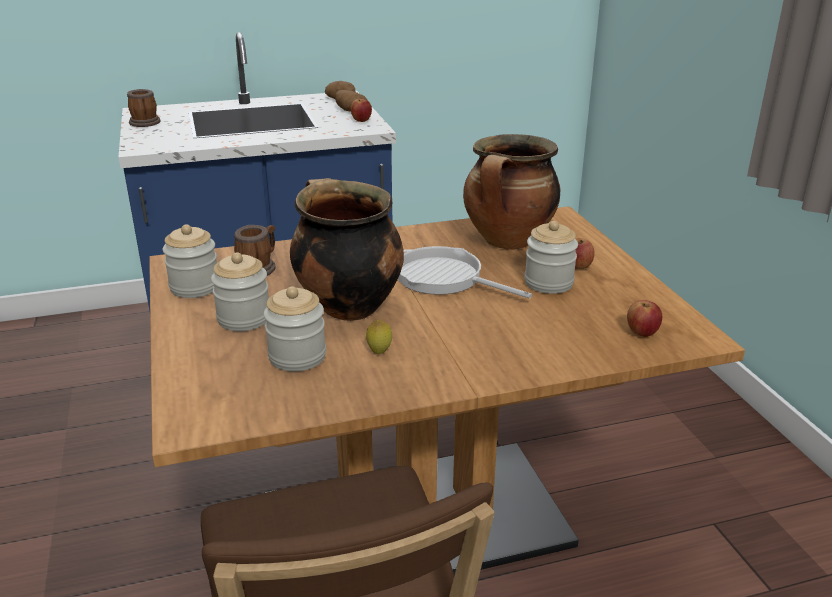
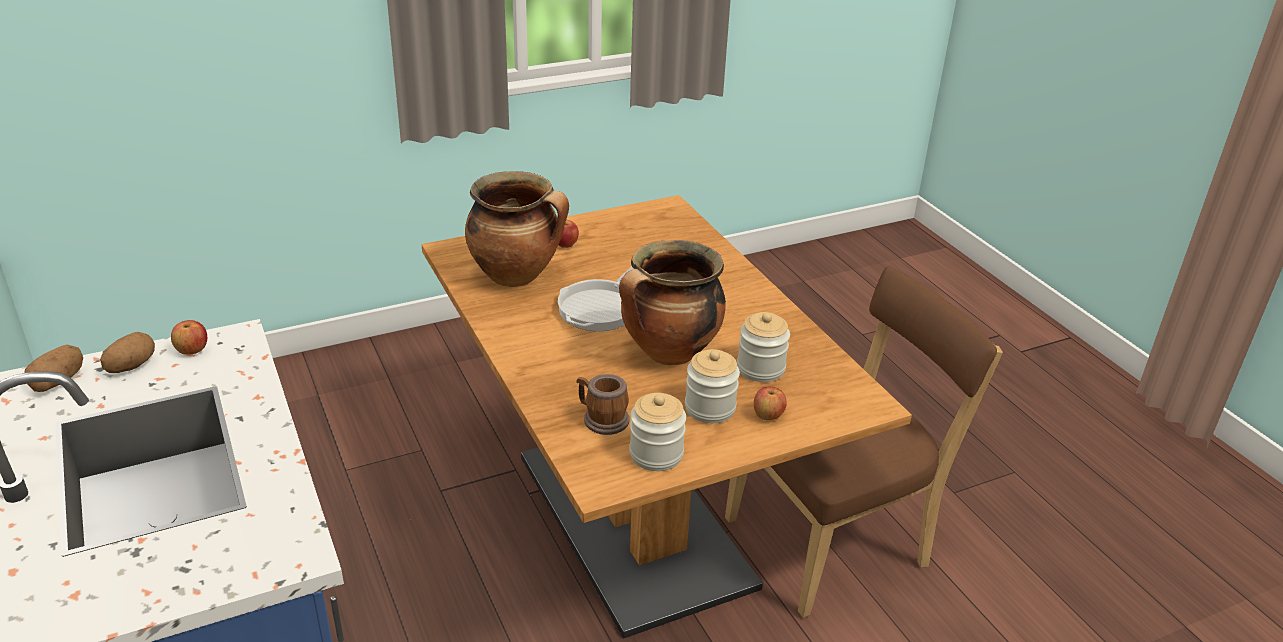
camera: 100 degrees left, 5 degrees up
mug [127,89,161,127] -> none
lemon [366,319,392,354] -> none
jar [524,221,578,294] -> none
apple [627,300,662,337] -> apple moved to [754,386,787,420]

